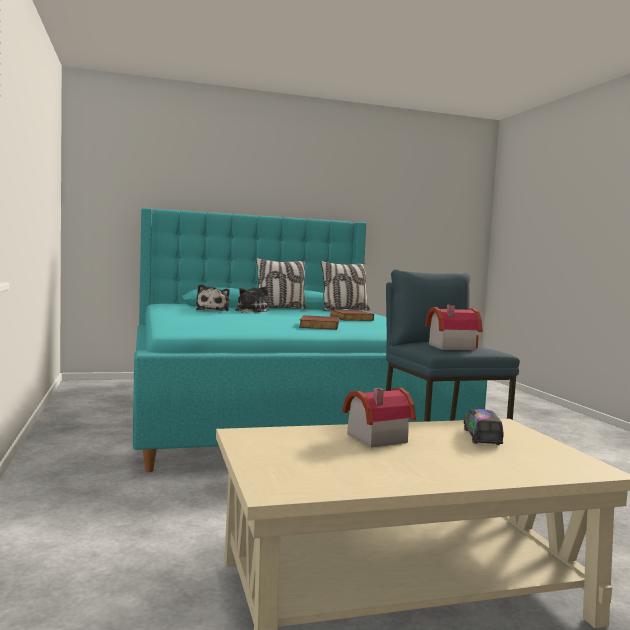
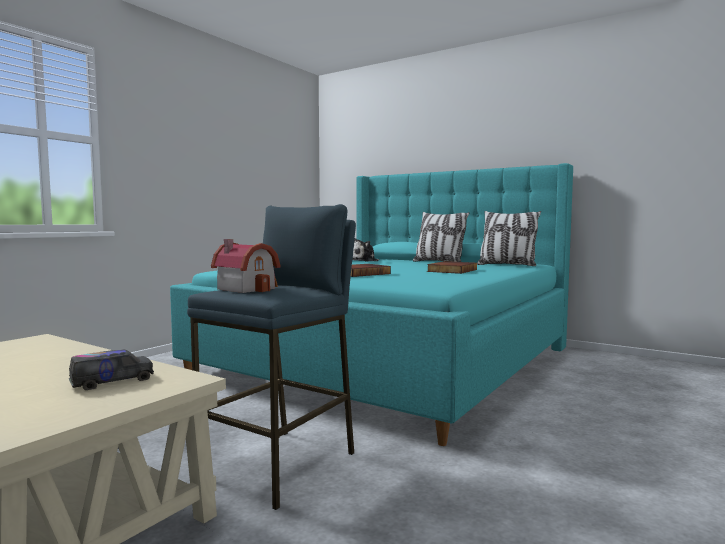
camera: 50 degrees right, 0 degrees up
plush toy [235,287,269,313] -> none
toy house [342,388,416,447] -> none

